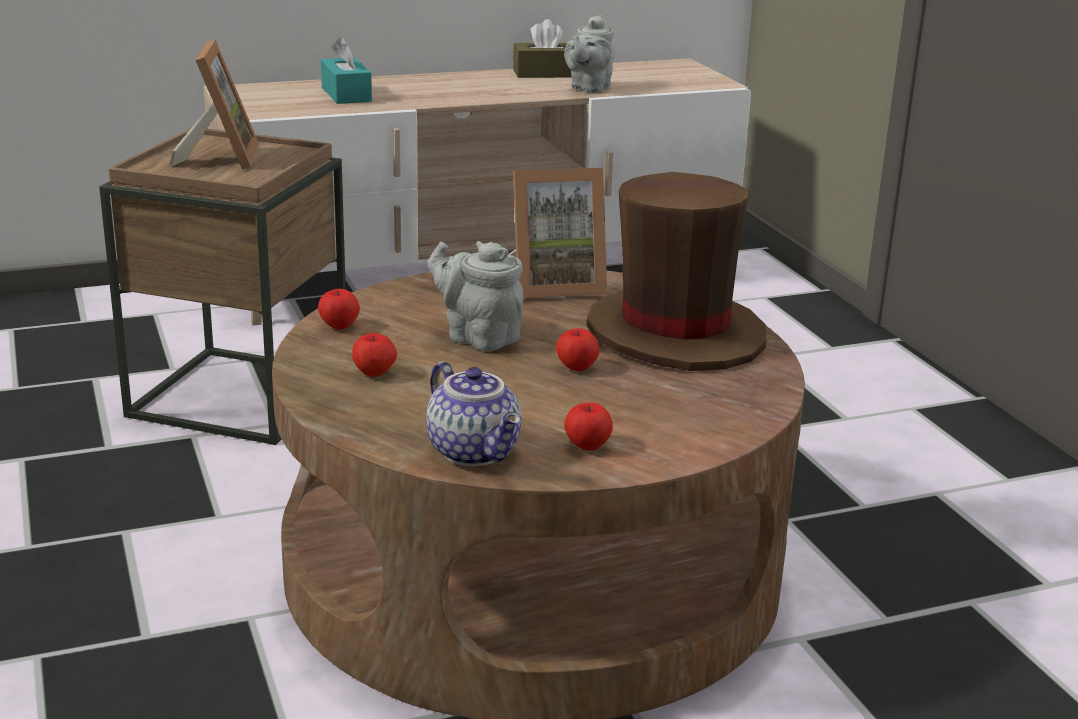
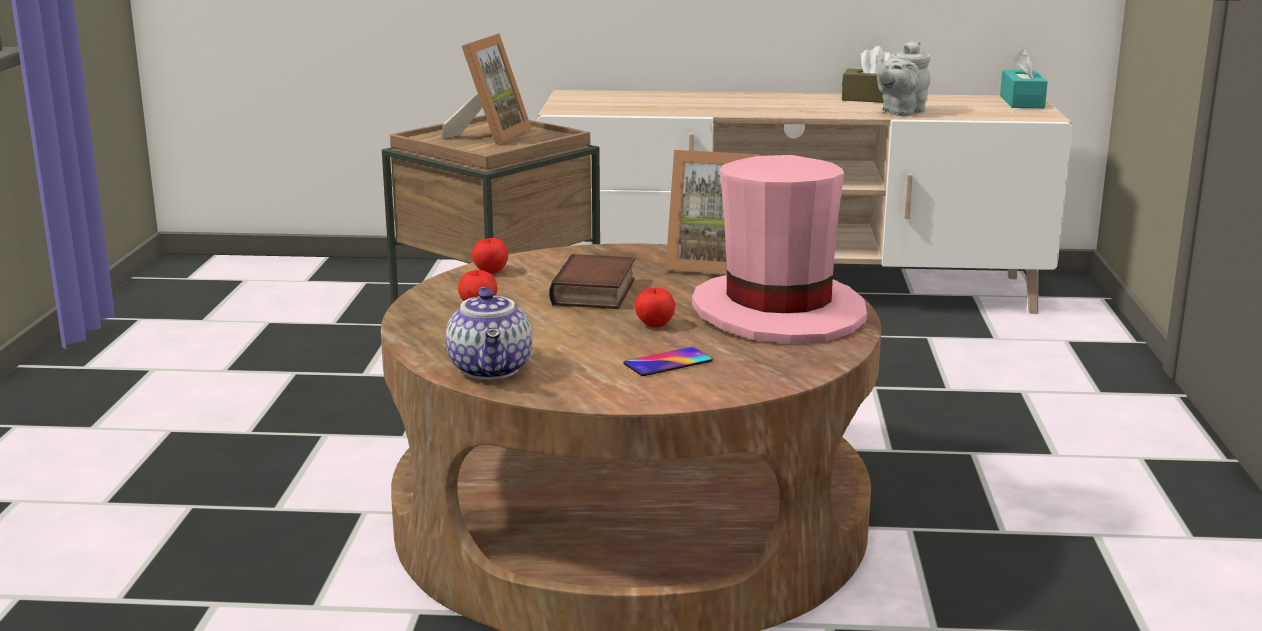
camera: 25 degrees right, 5 degrees down
turquoise tissue box [321,37,372,104] -> turquoise tissue box moved to [1000,49,1048,108]
grey teapot [428,241,523,351] -> book [549,254,635,309]
apple [564,402,613,451] -> none
brown hat [587,172,766,371] -> pink hat [692,155,867,344]
none -> phone [623,347,713,376]

